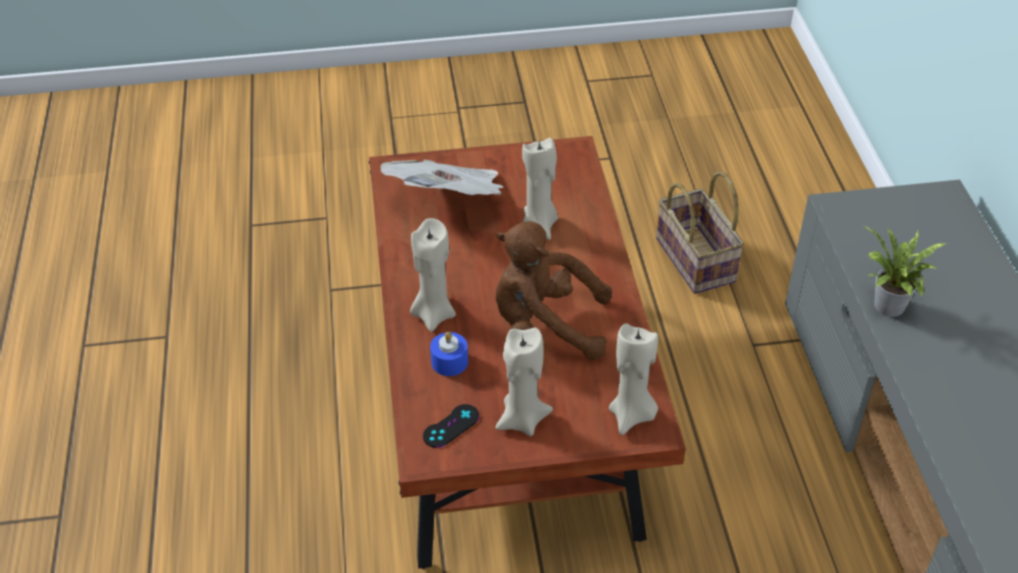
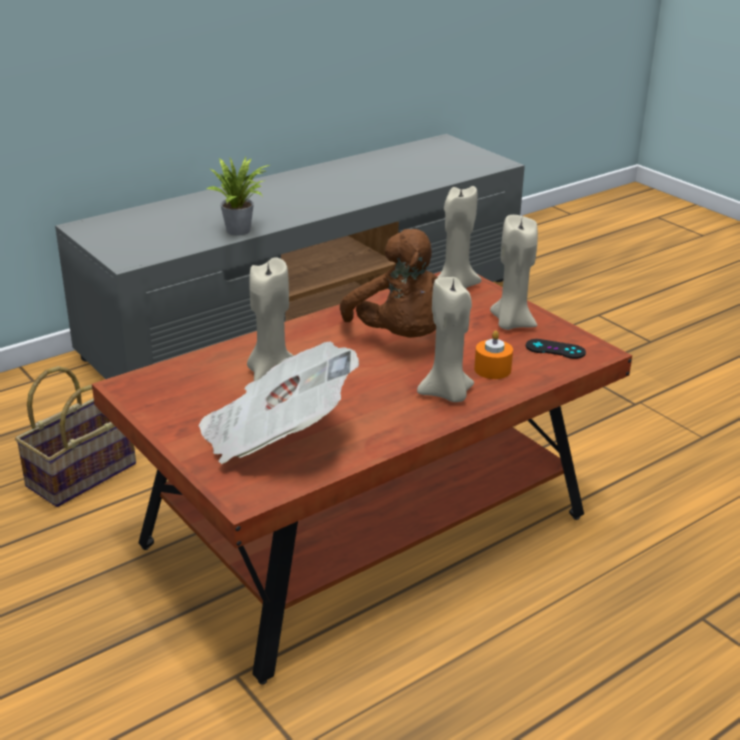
camera: 120 degrees left, 15 degrees down
blue candle [430,332,468,376] -> orange candle [474,330,513,379]

